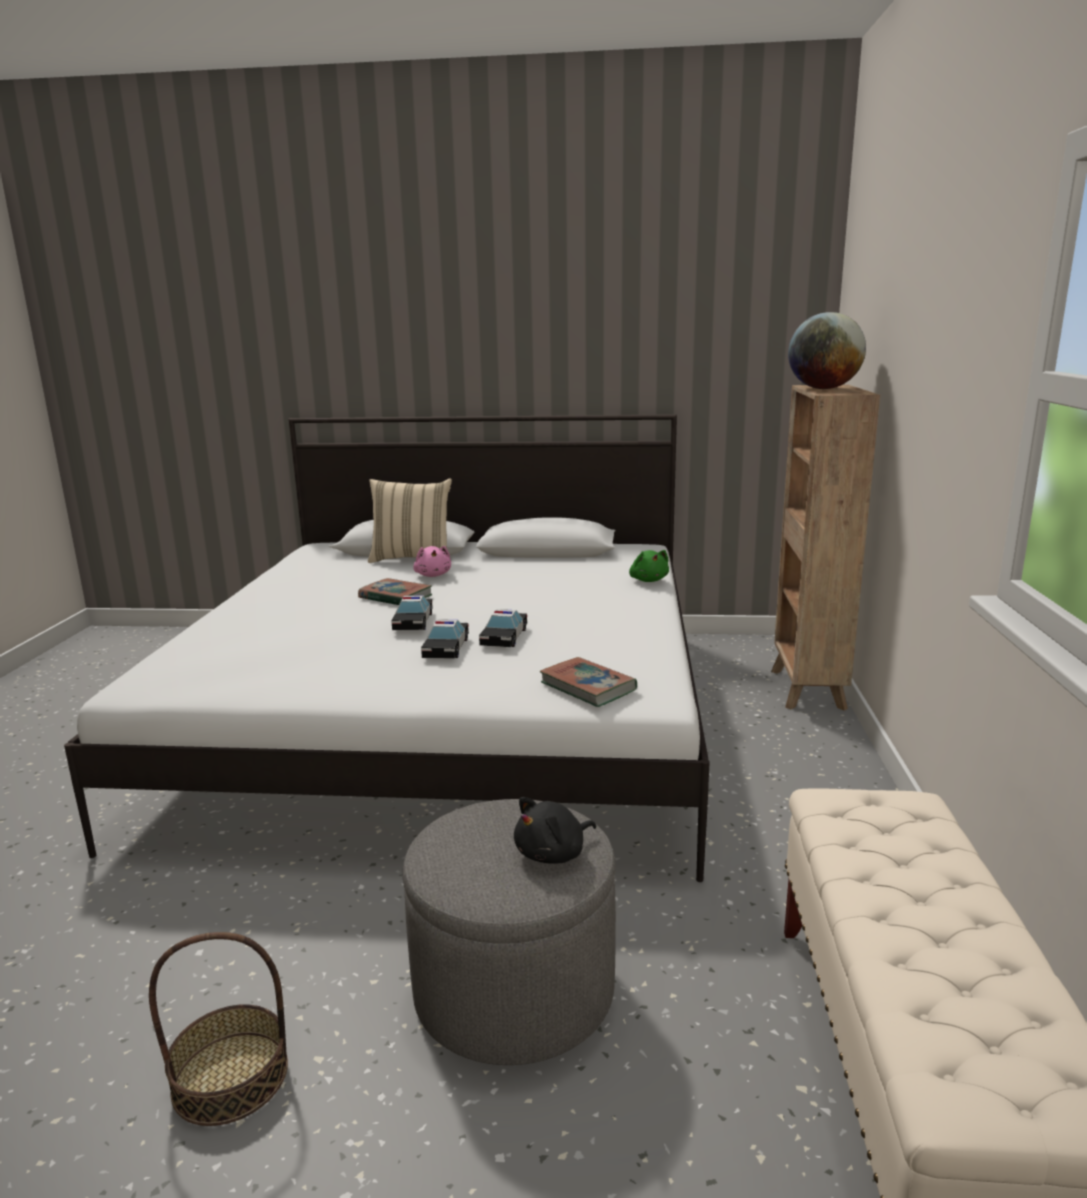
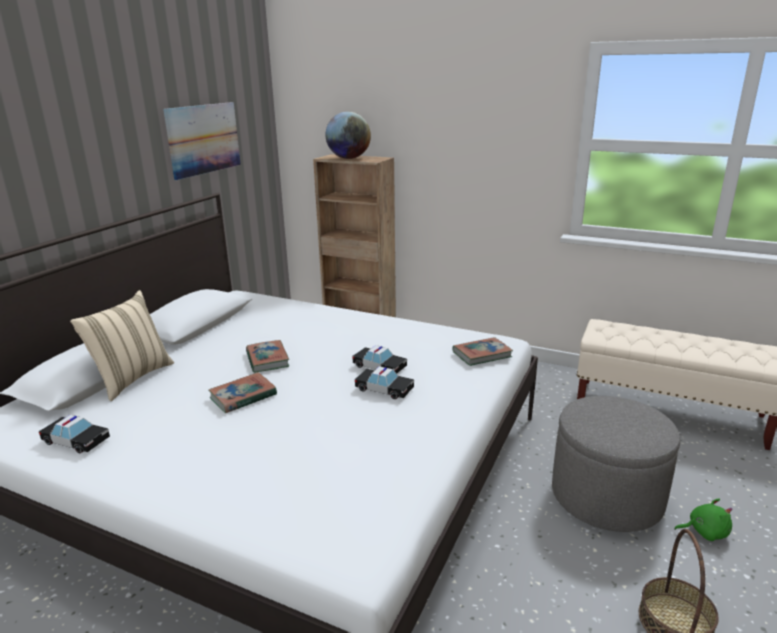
camera: 70 degrees left, 5 degrees up
toy car [391,595,433,630] -> toy car moved to [39,415,110,453]
pink plush toy [413,546,451,577] -> none
black plush toy [514,797,596,864] -> none
green plush toy [629,550,669,582] -> green plush toy moved to [674,498,733,541]
none -> picture [163,102,241,180]
none -> book [246,340,289,373]

